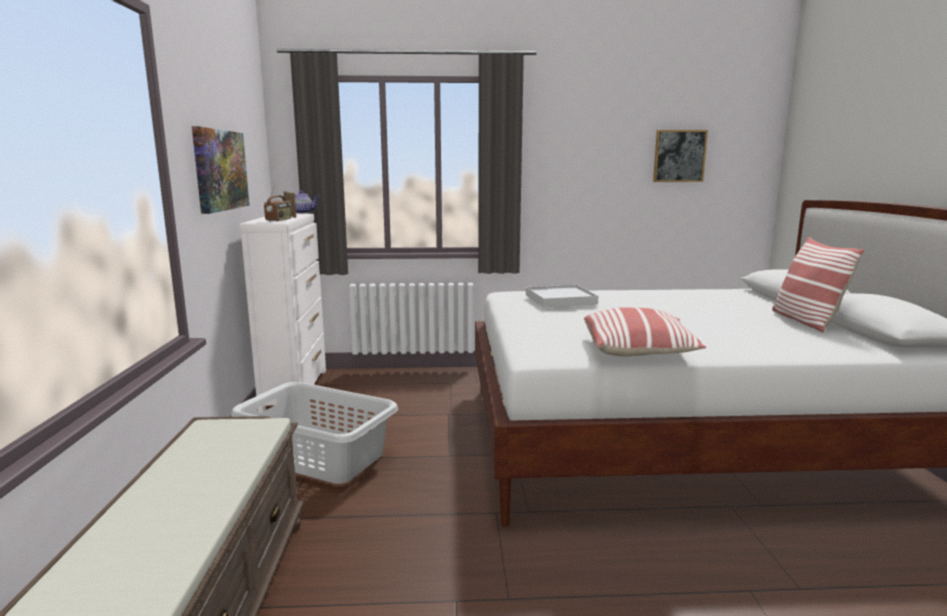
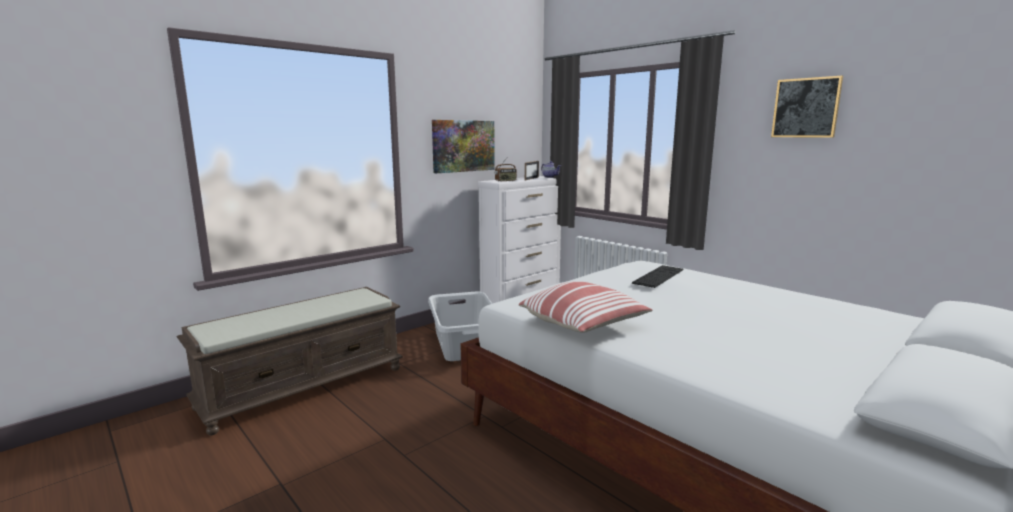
camera: 50 degrees right, 0 degrees up
white tray [526,285,598,307] -> keyboard [632,265,683,288]
picture [653,130,708,182] -> picture moved to [771,75,843,138]
pillow [772,237,865,332] -> none

